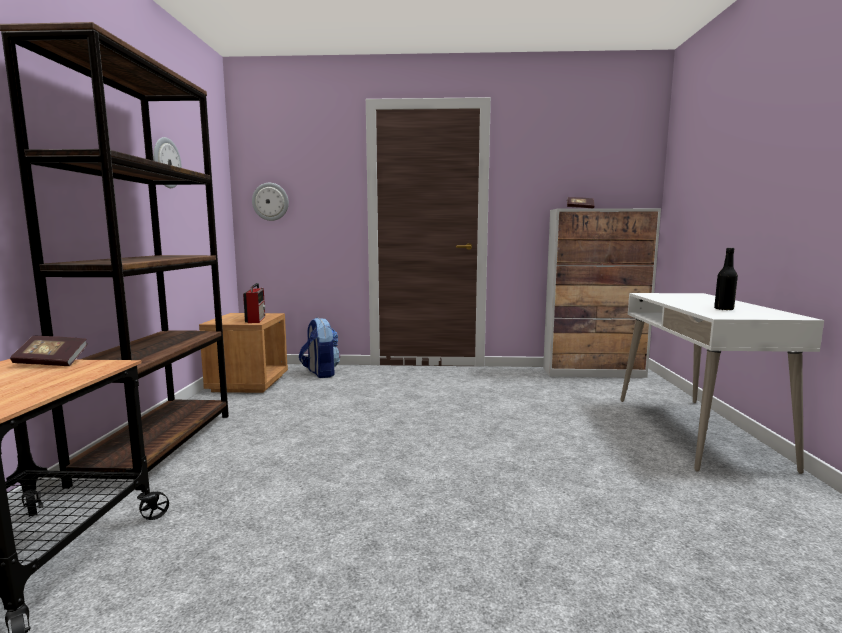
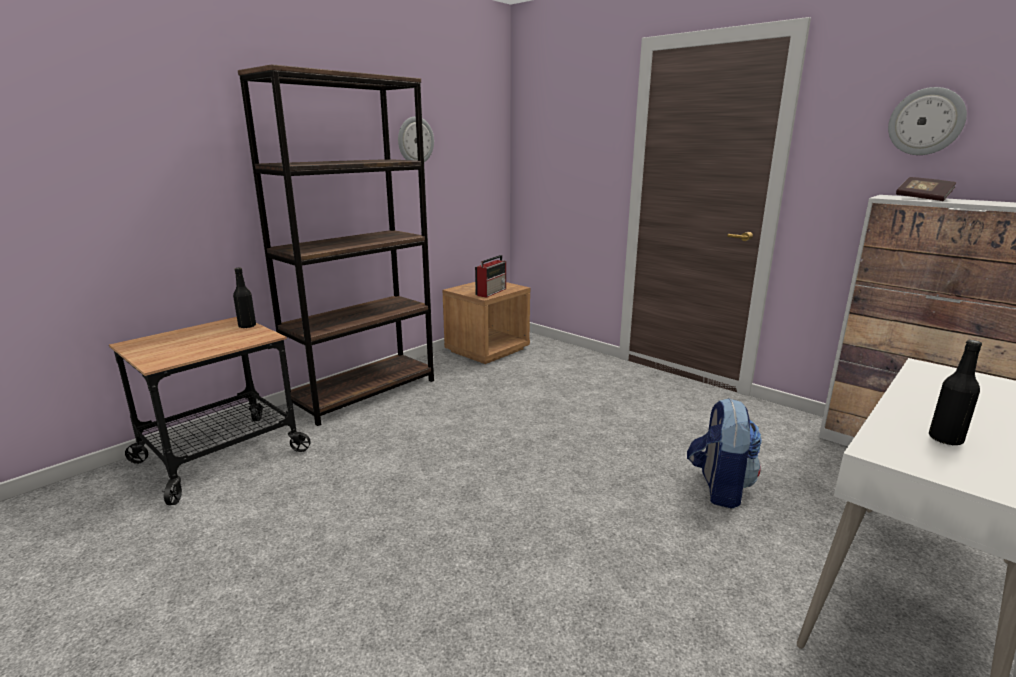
camera: 40 degrees right, 10 degrees up
book [10,336,88,366] -> black bottle [233,268,256,329]
wall clock [252,183,289,221] -> wall clock moved to [888,87,967,155]
backpack [299,318,340,378] -> backpack moved to [687,398,762,509]

